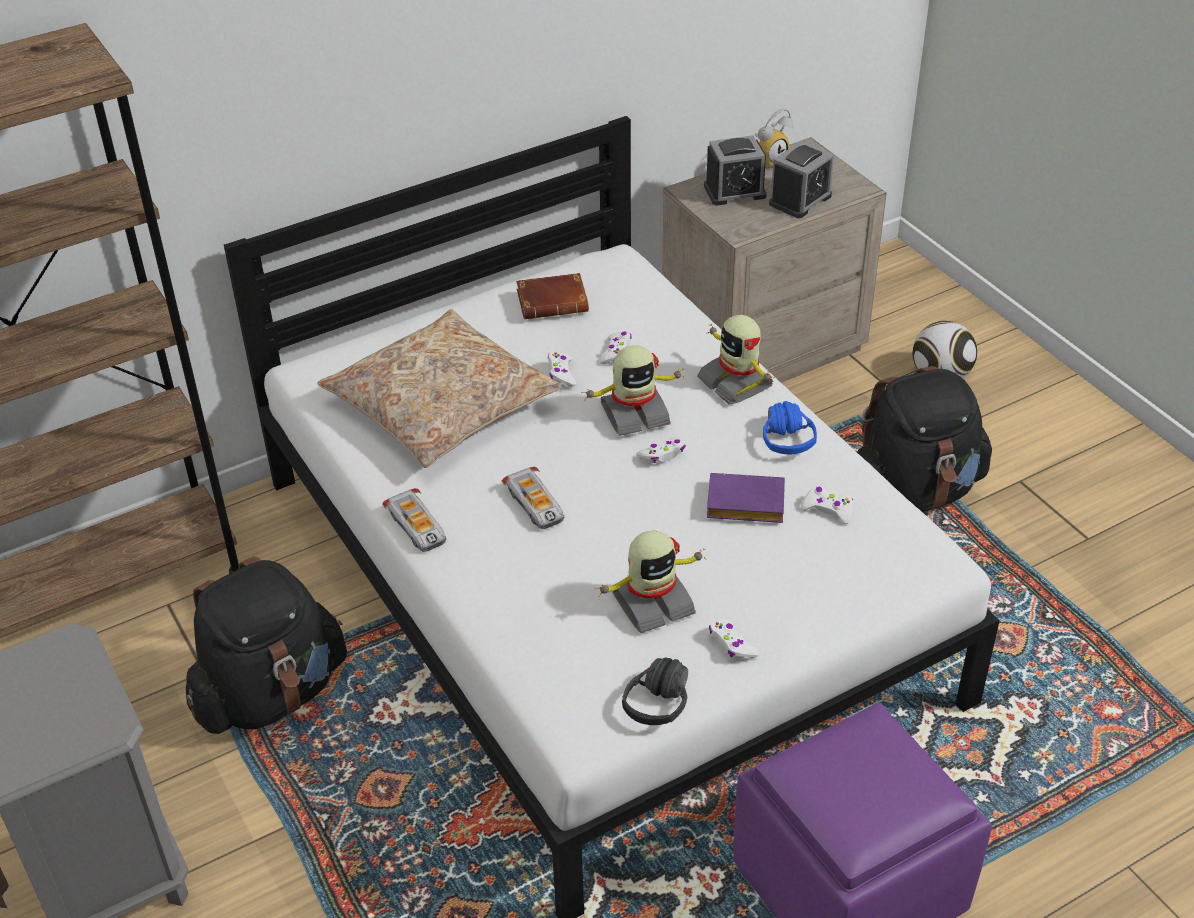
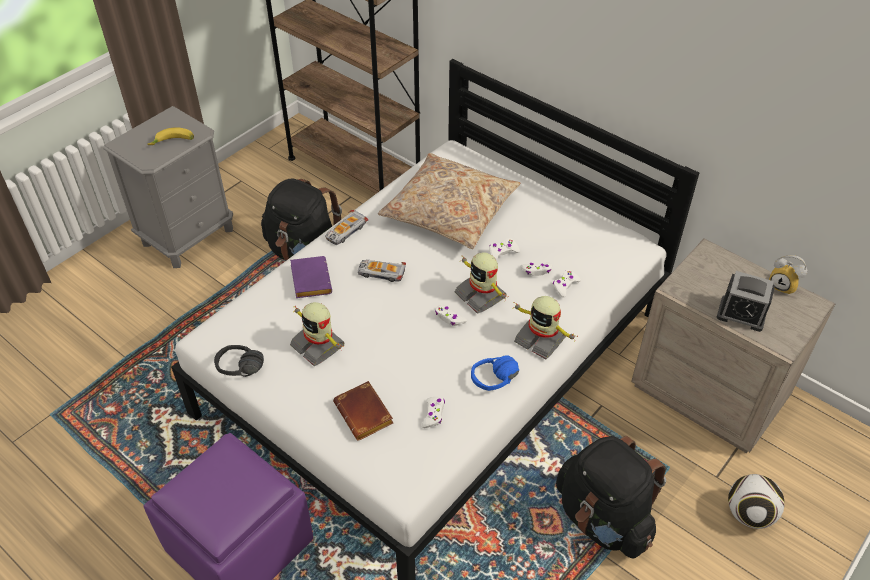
camera: 70 degrees right, 5 degrees up
toy car [502,467,564,529] -> toy car turned 60 degrees clockwise [358,260,406,282]
brown book [516,273,589,319] -> brown book moved to [333,381,393,441]
toy robot [697,315,775,405] -> toy robot turned 90 degrees counterclockwise [512,296,578,360]
alarm clock [704,135,767,206] -> none
purple book [707,473,785,523] -> purple book moved to [290,256,332,298]
white game controller [709,619,759,659] -> white game controller moved to [553,270,581,297]
none -> banana [147,127,194,145]

